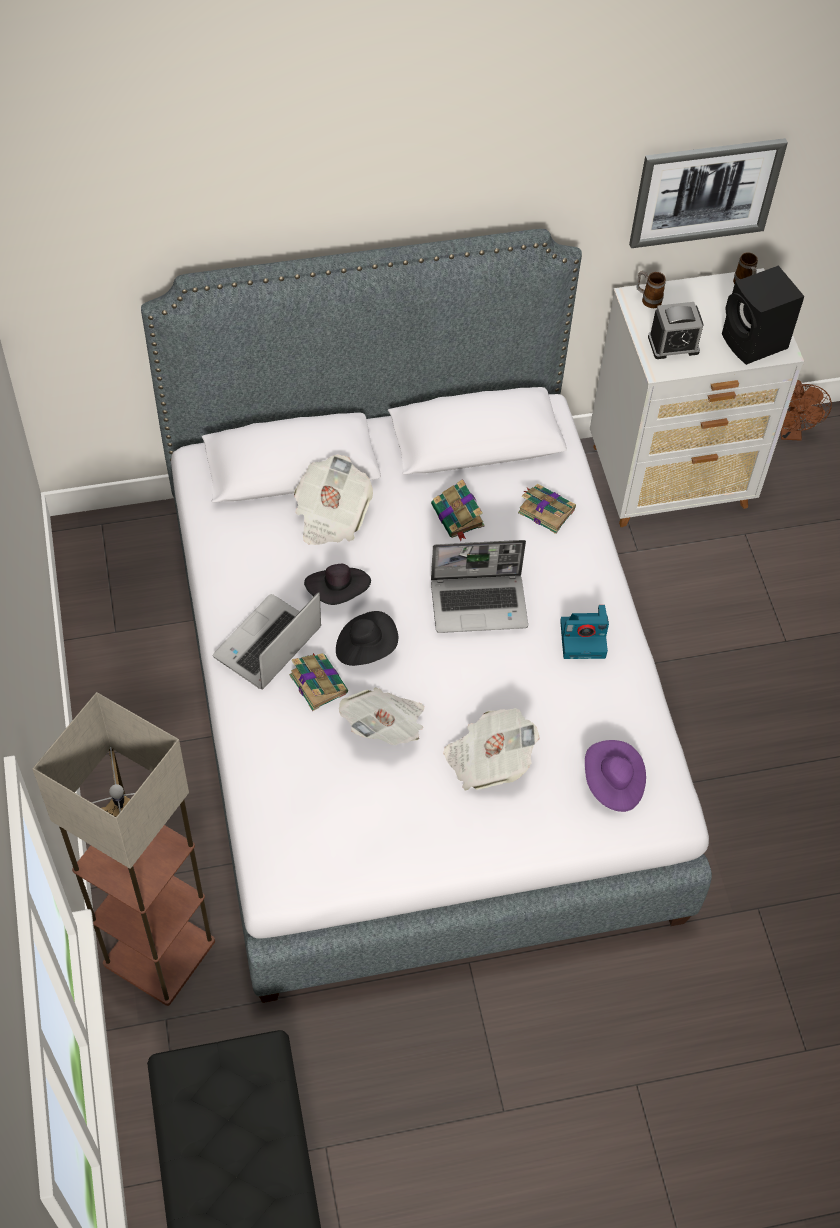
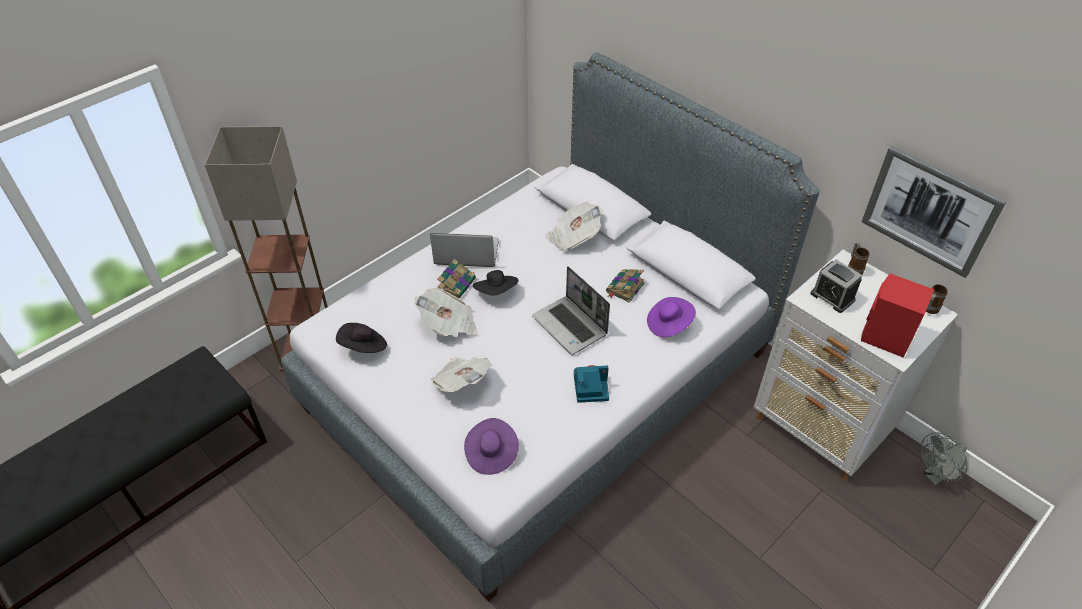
camera: 60 degrees right, 10 degrees down
black hat [304,564,371,605] -> black hat moved to [336,323,387,353]
book [518,484,576,534] -> purple hat [647,297,696,337]
camera [560,605,609,659] -> camera turned 120 degrees clockwise [574,365,609,403]
black speaker [722,265,804,365] -> red speaker [861,273,934,358]
brown fan [781,380,832,441] -> grey fan [921,432,968,486]

